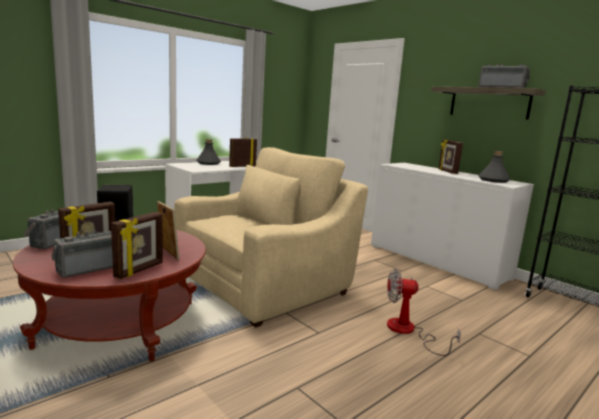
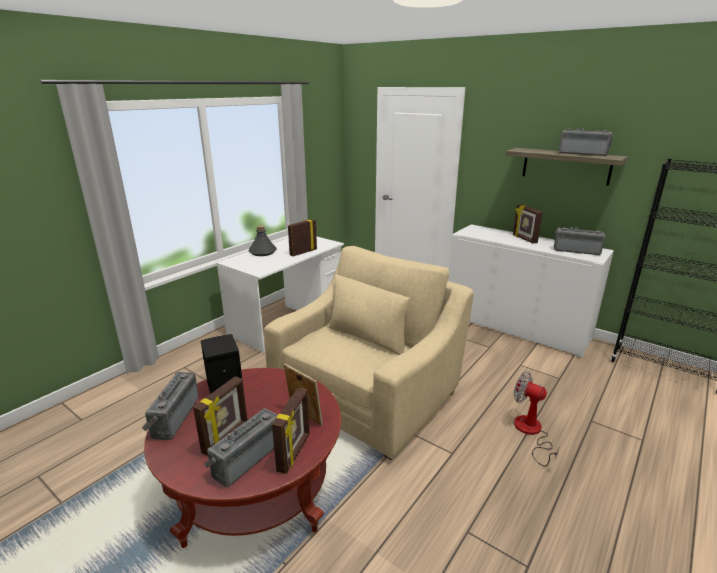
camera: 10 degrees left, 10 degrees up
fan [387,269,461,356] -> fan turned 45 degrees clockwise [514,372,559,467]
grey bottle [478,151,511,183] -> radio [554,227,606,255]

